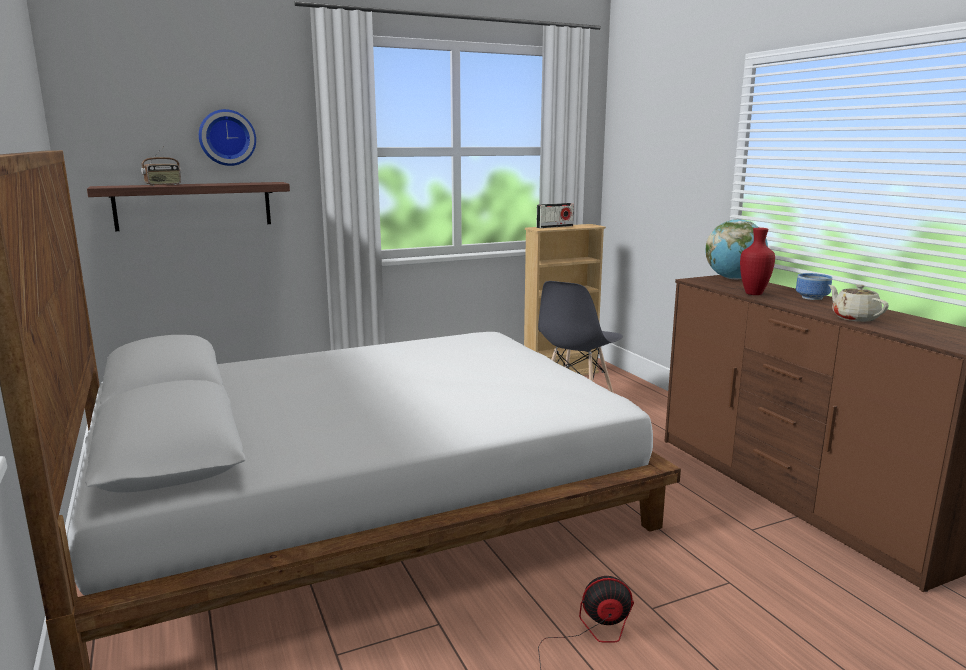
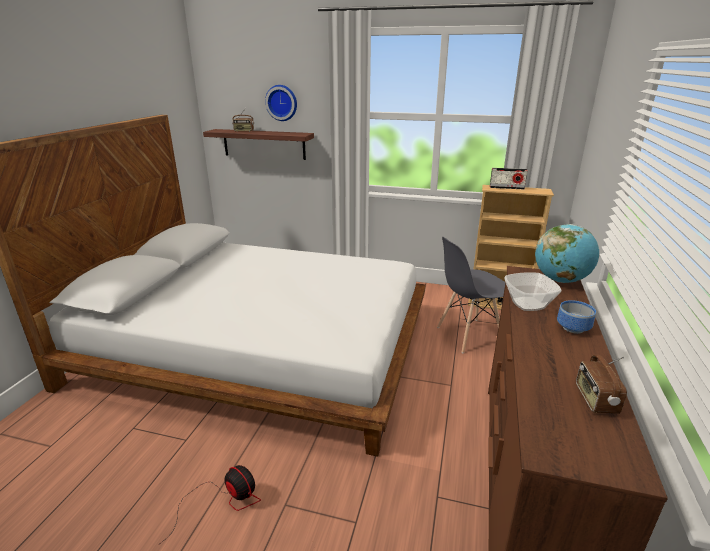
camera: 40 degrees right, 10 degrees up
red vase [740,228,775,295] -> bowl [505,272,561,311]
beige teapot [829,284,889,322] -> none
none -> radio [576,355,627,414]

